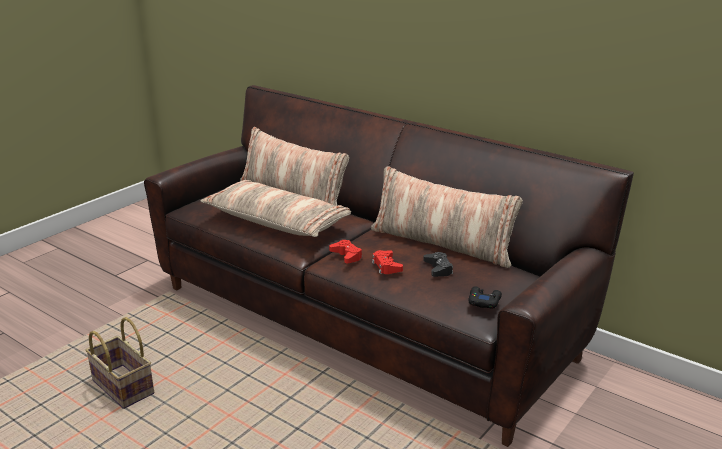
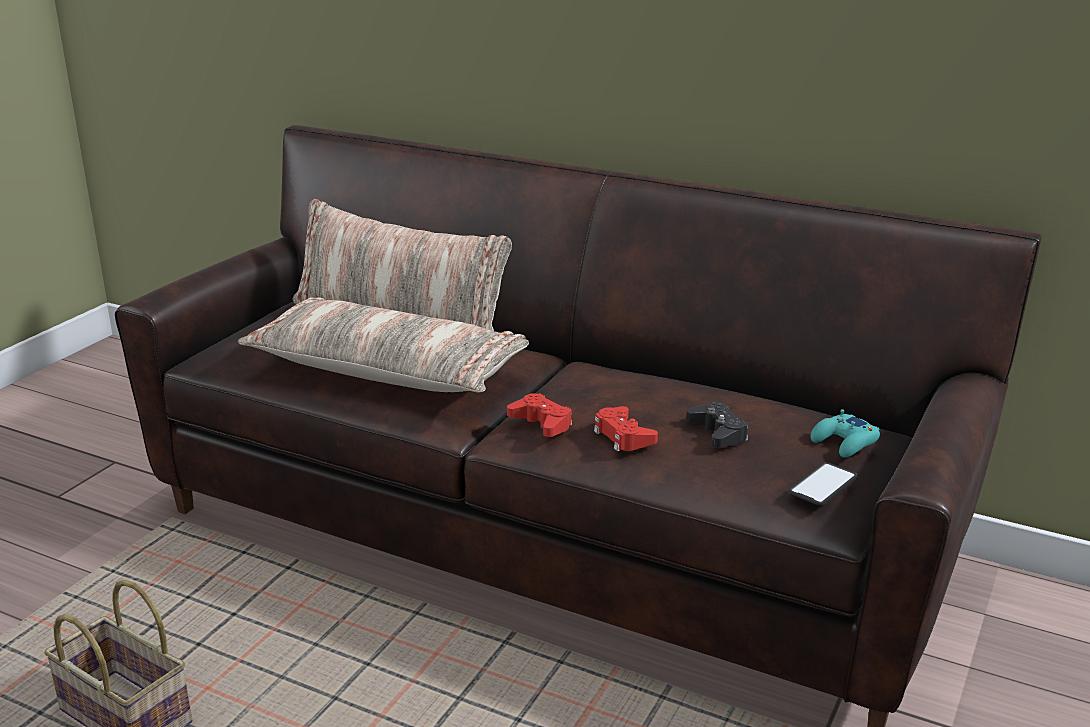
camera: 10 degrees left, 0 degrees up
pillow [371,166,523,268] -> none
black game controller [468,286,502,309] -> phone [789,462,857,506]
none -> turquoise game controller [810,409,880,458]

